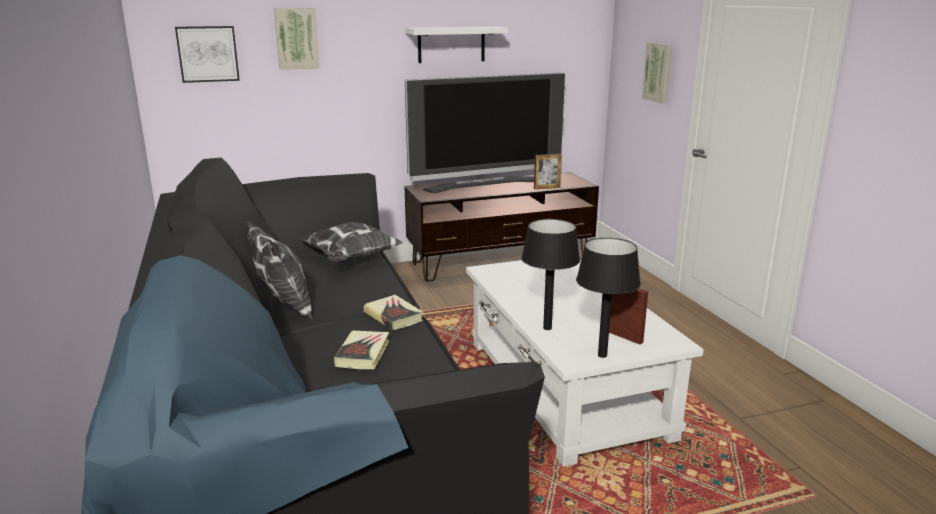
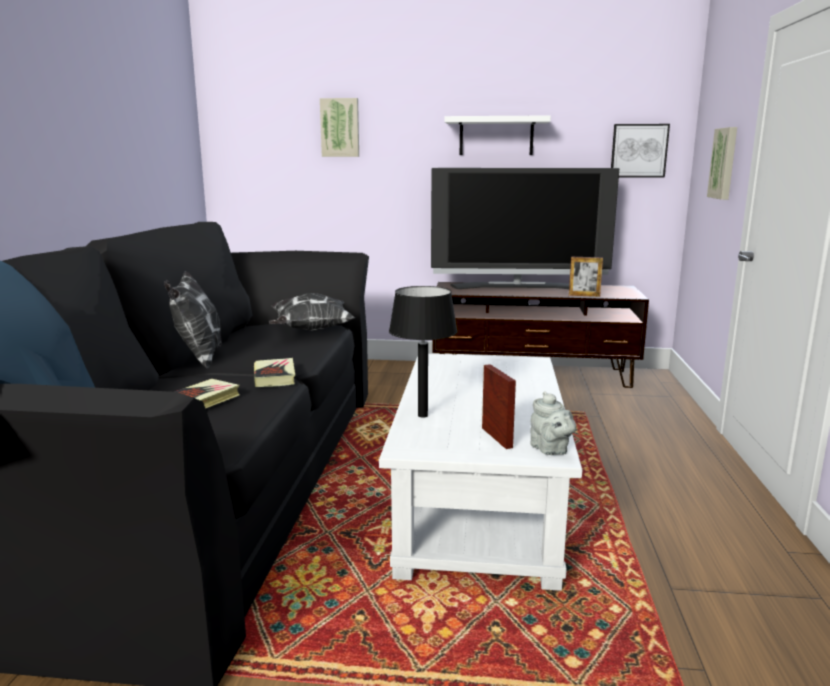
camera: 25 degrees right, 5 degrees down
picture [175,26,240,83] -> picture moved to [611,124,670,178]
black table lamp [576,238,641,358] -> none
none -> grey teapot [530,391,576,455]

